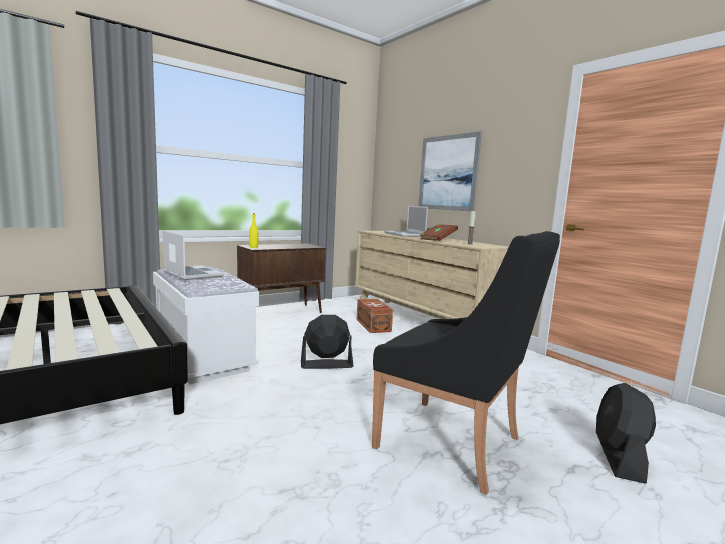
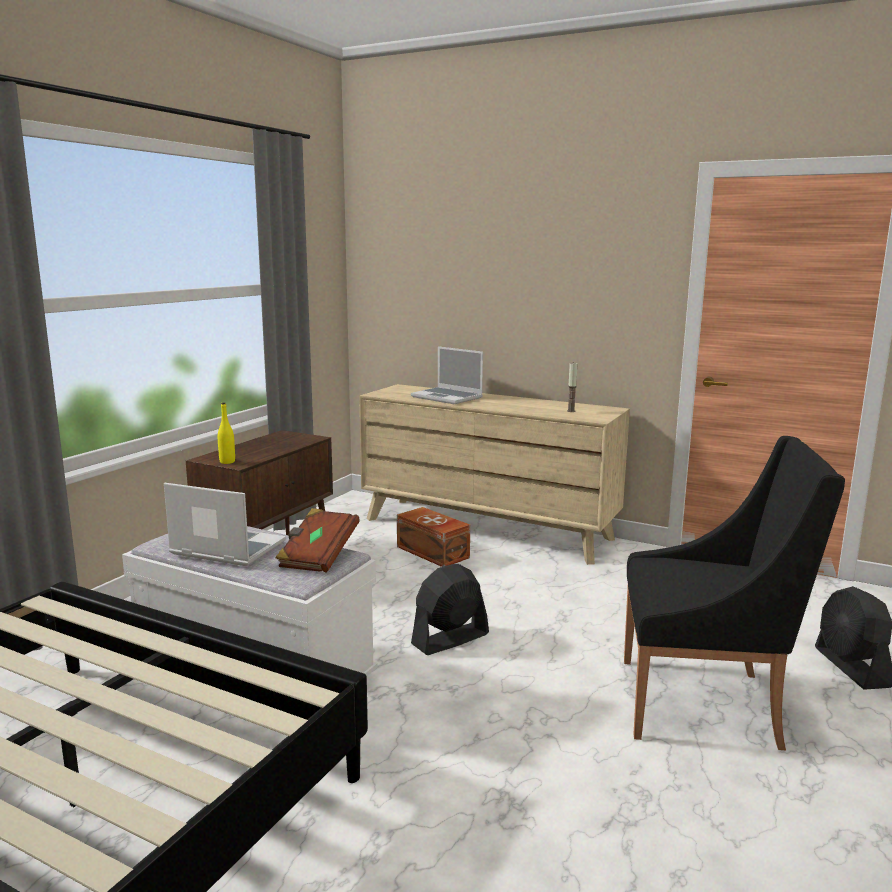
camera: 25 degrees left, 5 degrees up
picture [418,131,482,211] -> none
brown book [419,224,458,241] -> brown book moved to [276,508,360,573]

